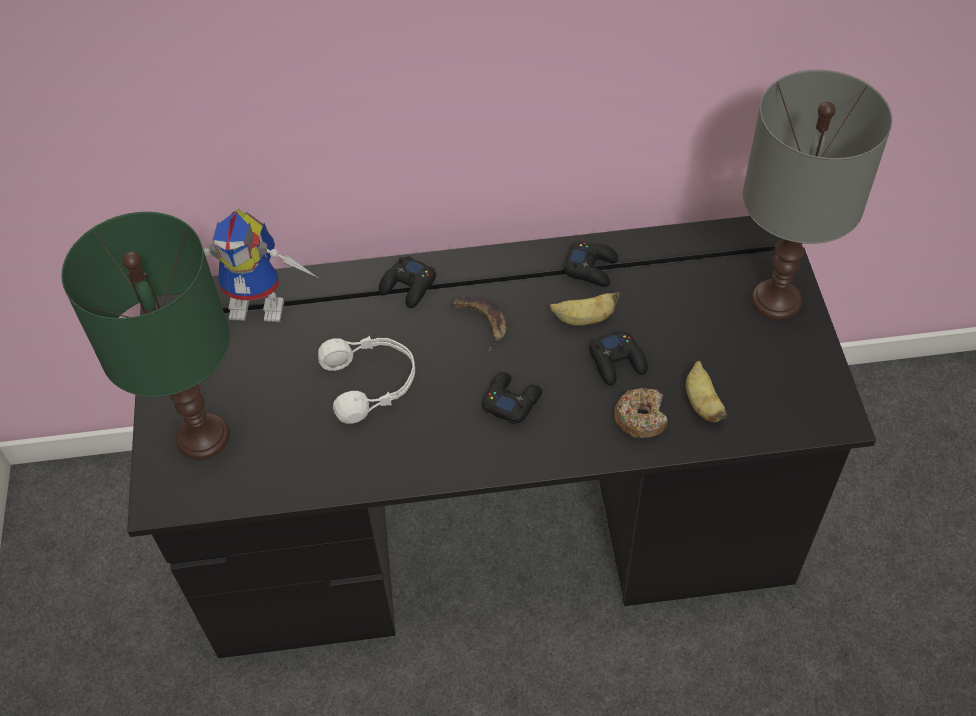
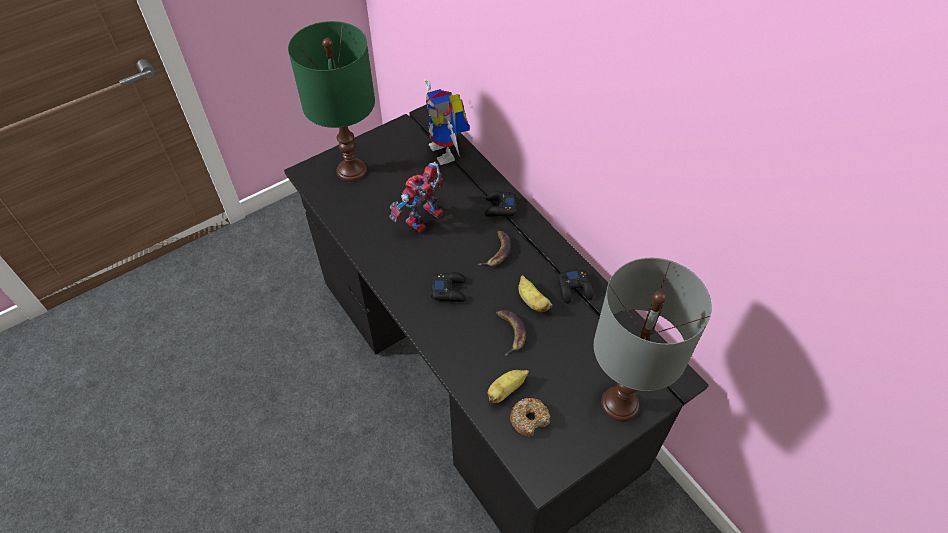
camera: 60 degrees right, 0 degrees up
white headphones [318,336,415,424] -> toy robot [389,161,444,233]
black game controller [589,330,648,386] -> banana [496,310,526,356]
donut [614,388,667,438] -> donut moved to [510,398,550,437]

